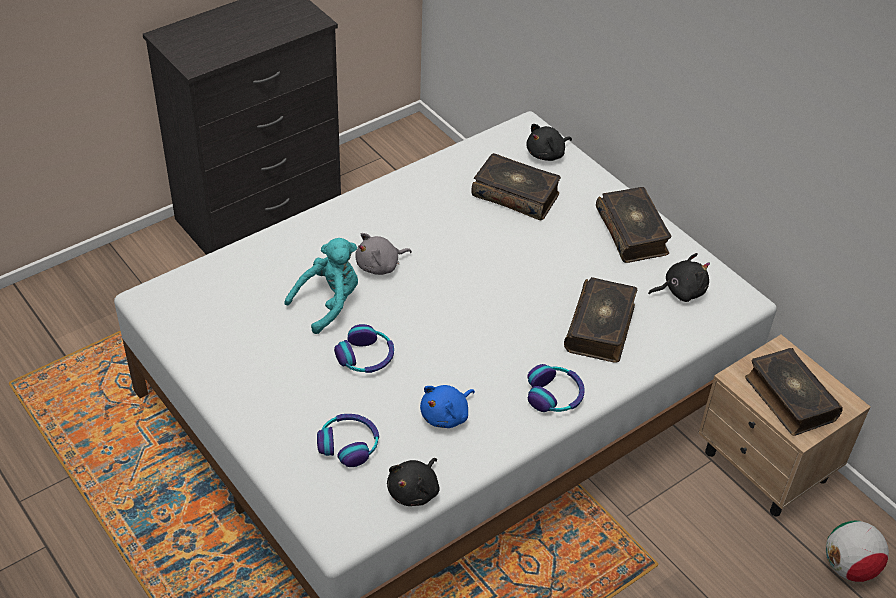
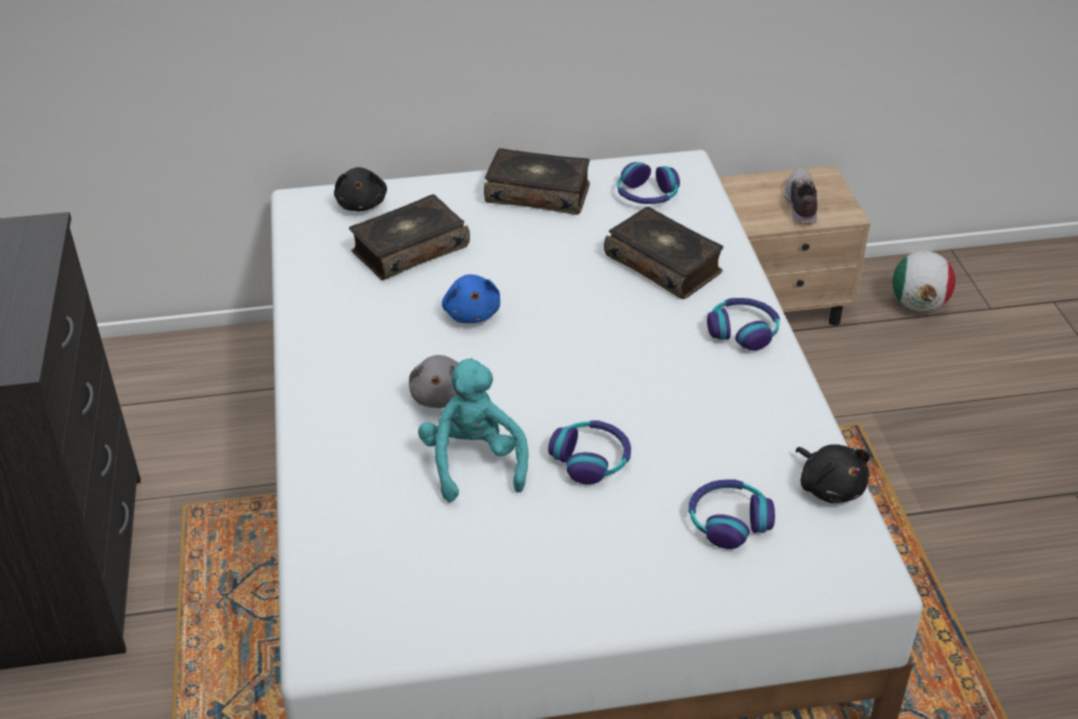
camera: 60 degrees left, 5 degrees down
blue plush toy [420,385,475,428] -> blue plush toy moved to [442,274,500,323]
black plush toy [648,253,710,302] -> headphones [617,162,680,204]
book [745,348,843,436] -> shoe [784,168,817,224]

